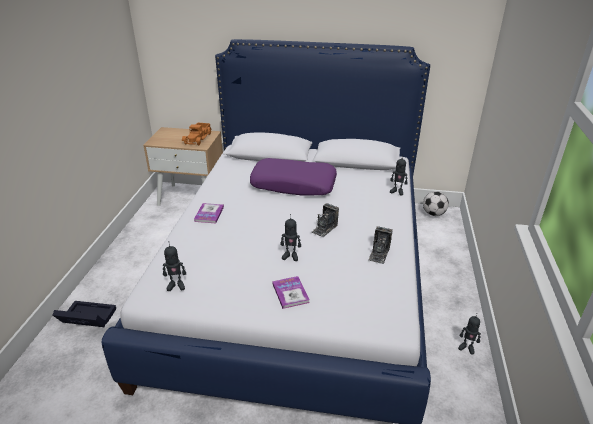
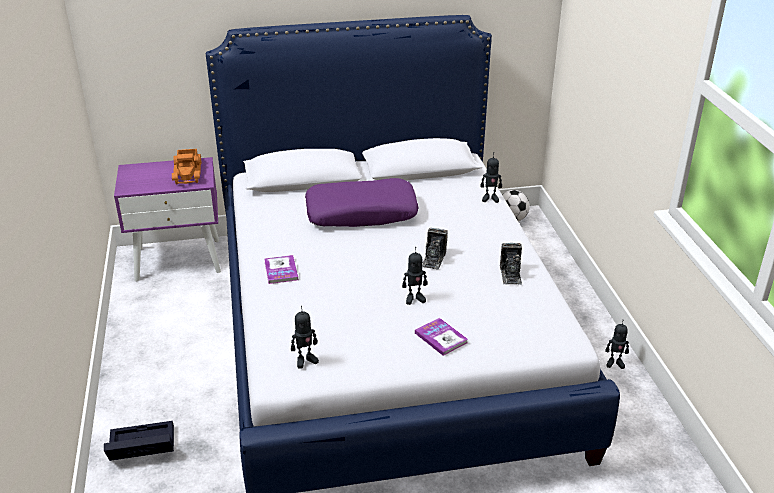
camera: 20 degrees left, 0 degrees up
beige nightstand [143,127,223,206] -> purple nightstand [114,157,221,281]

